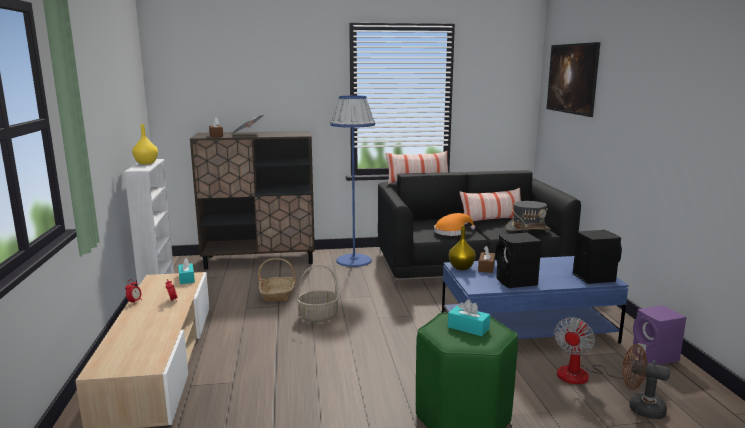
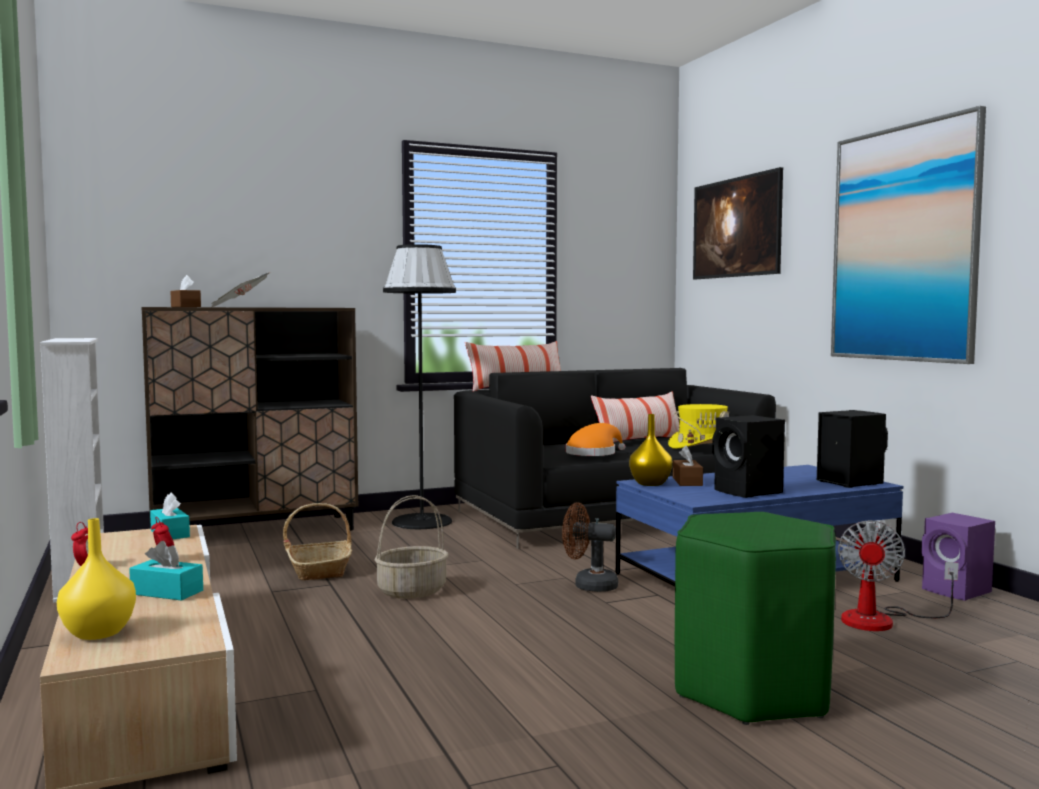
camera: 15 degrees left, 10 degrees down
yellow vase [132,124,158,165] -> yellow vase moved to [57,518,136,640]
blue floor lamp [331,96,375,267] -> black floor lamp [383,244,456,529]
turquoise tissue box [448,299,490,336] -> turquoise tissue box moved to [129,541,203,601]
grey hat [506,201,551,231] -> yellow hat [668,404,729,449]
brown fan [623,344,670,419] -> brown fan moved to [562,502,618,592]
none -> picture [831,106,986,364]

